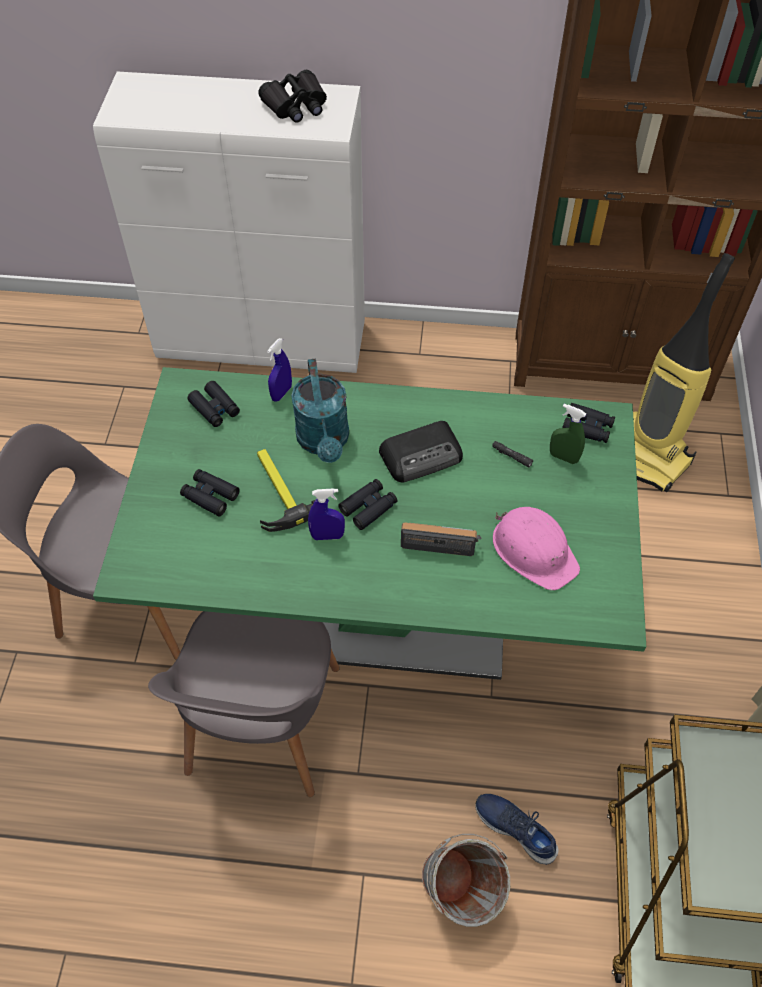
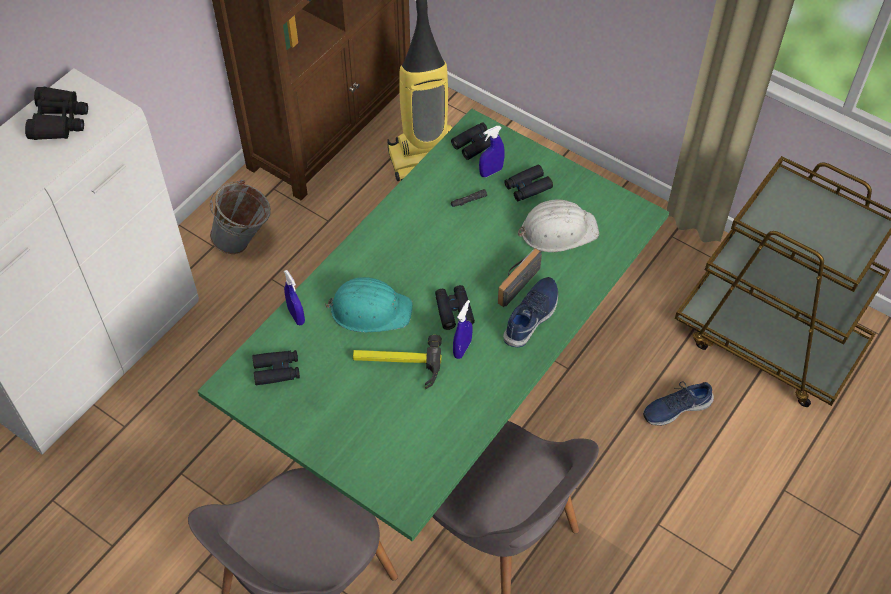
camera: 60 degrees left, 0 degrees up
black binoculars [180,469,239,516] -> black binoculars moved to [504,165,553,202]
turquoise watering can [291,358,349,463] -> turquoise hard hat [325,277,413,332]
radio [379,421,463,483] -> none
grey bucket [422,834,510,927] -> grey bucket moved to [210,180,271,254]
pink hard hat [493,507,580,591] -> white hard hat [517,199,599,252]
green spray bottle [550,404,586,464] -> blue spray bottle [479,126,505,177]
none -> blue shoe [503,277,558,347]

